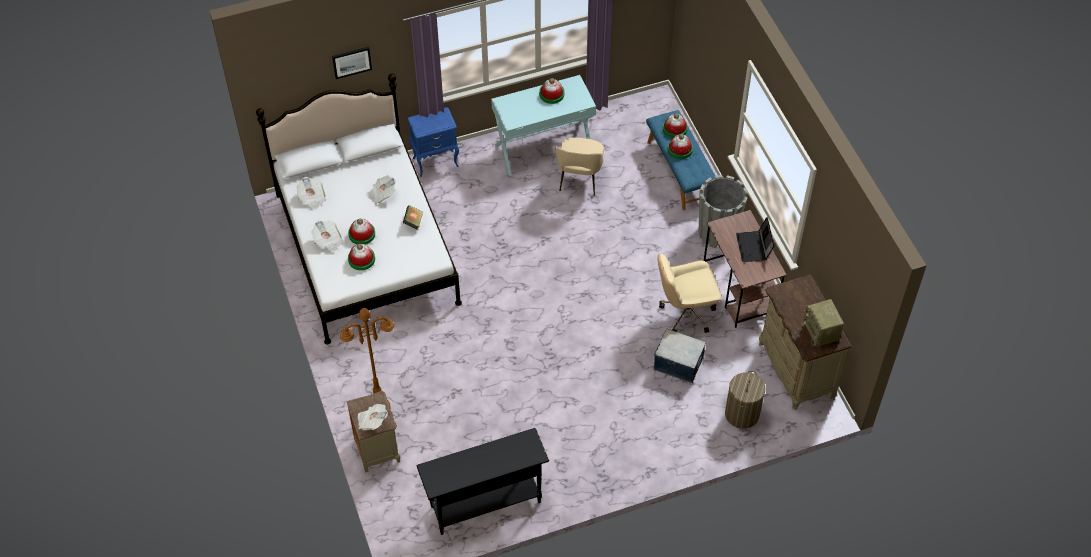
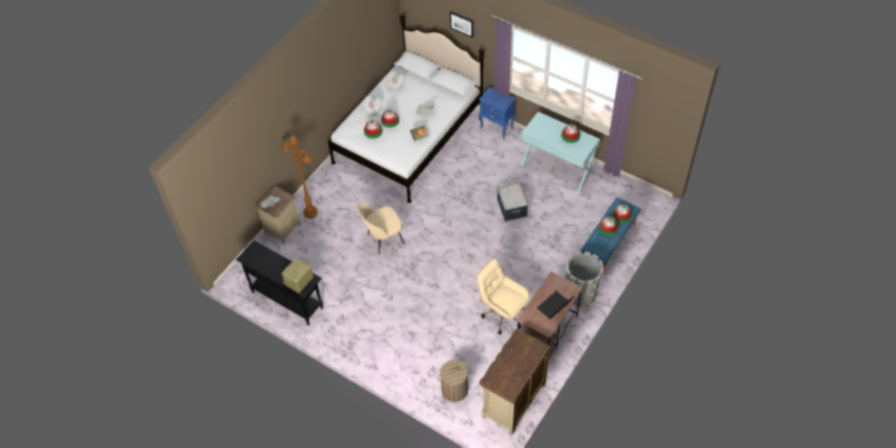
camera: 55 degrees right, 0 degrees up
beige chair [555,138,604,196] -> beige chair moved to [357,202,404,254]
storage box [654,329,706,383] -> storage box moved to [497,183,528,222]
radio [804,299,844,347] -> radio moved to [282,257,314,293]

